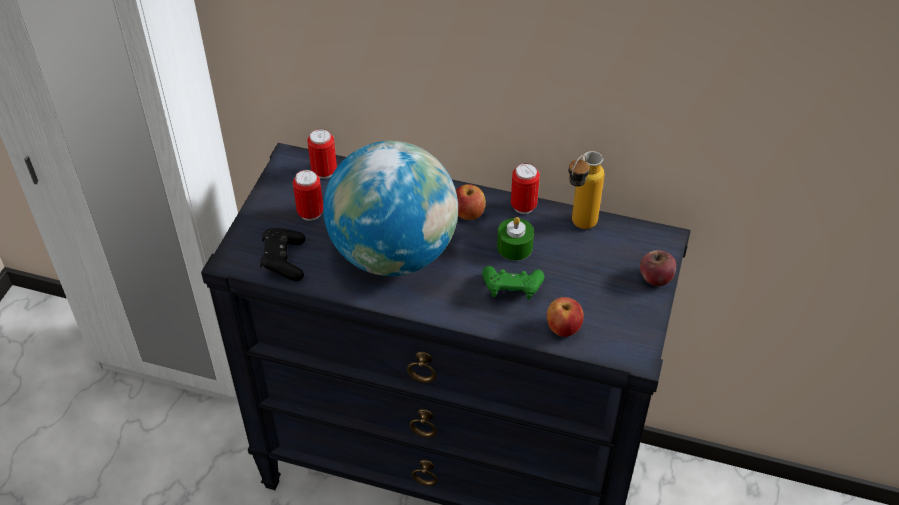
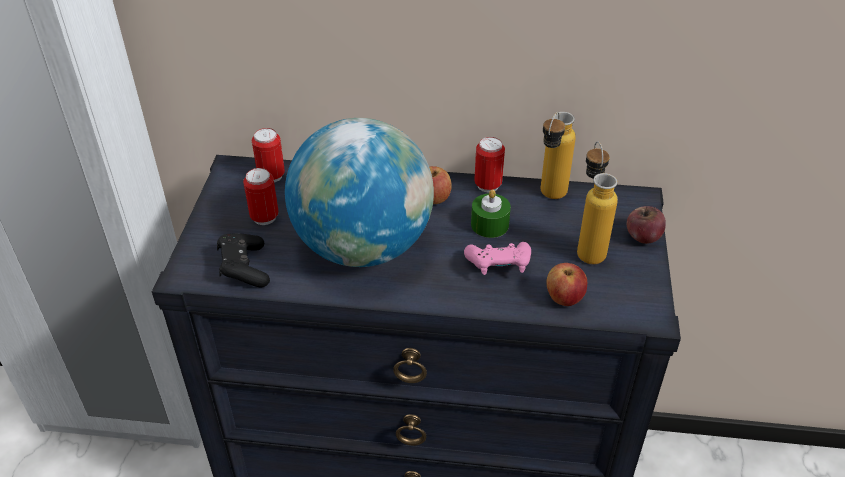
camera: 10 degrees left, 5 degrees down
green game controller [482,266,544,300] -> pink game controller [464,242,531,275]
none -> bottle [577,141,618,264]

